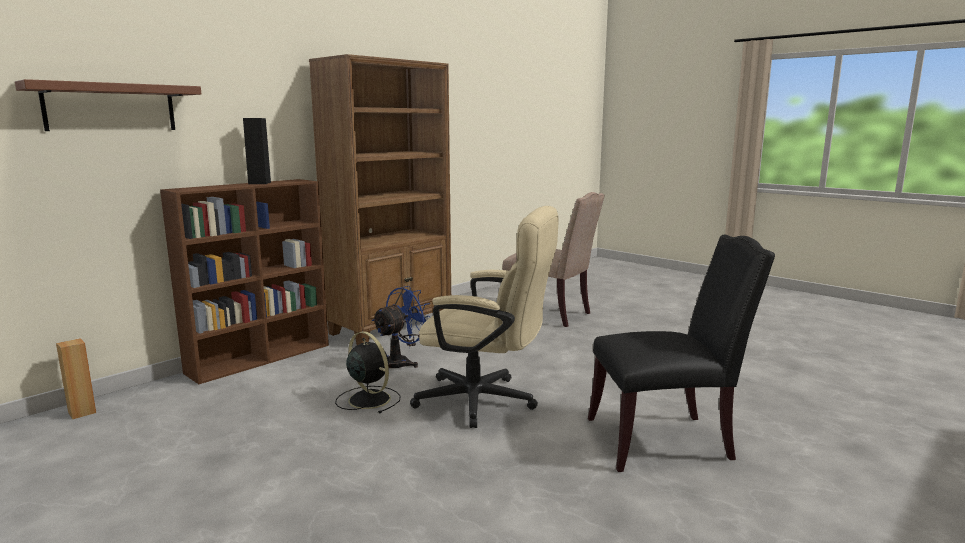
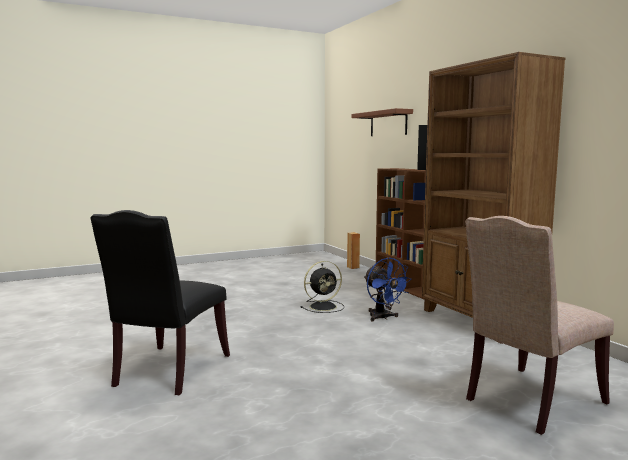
camera: 110 degrees right, 5 degrees down
beige office chair [410,206,559,428] -> none

